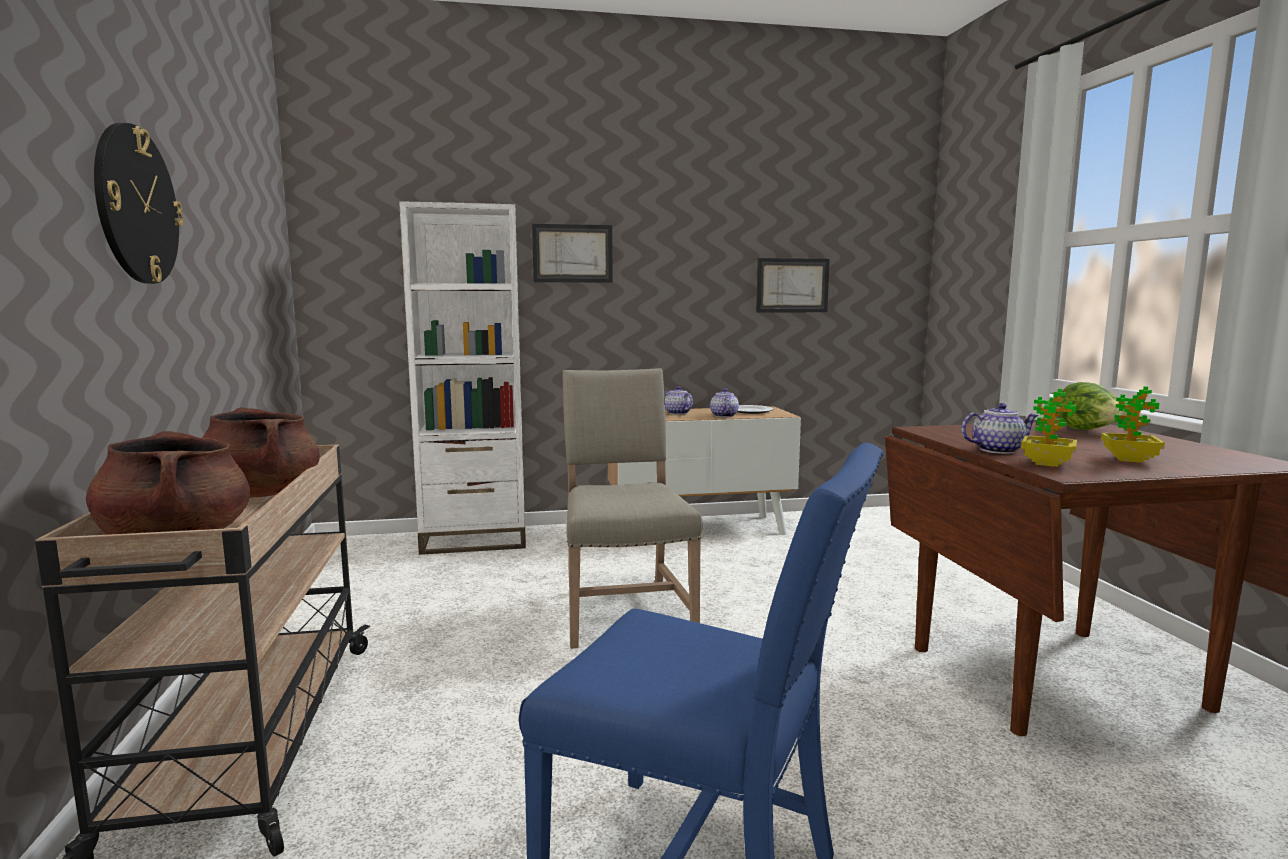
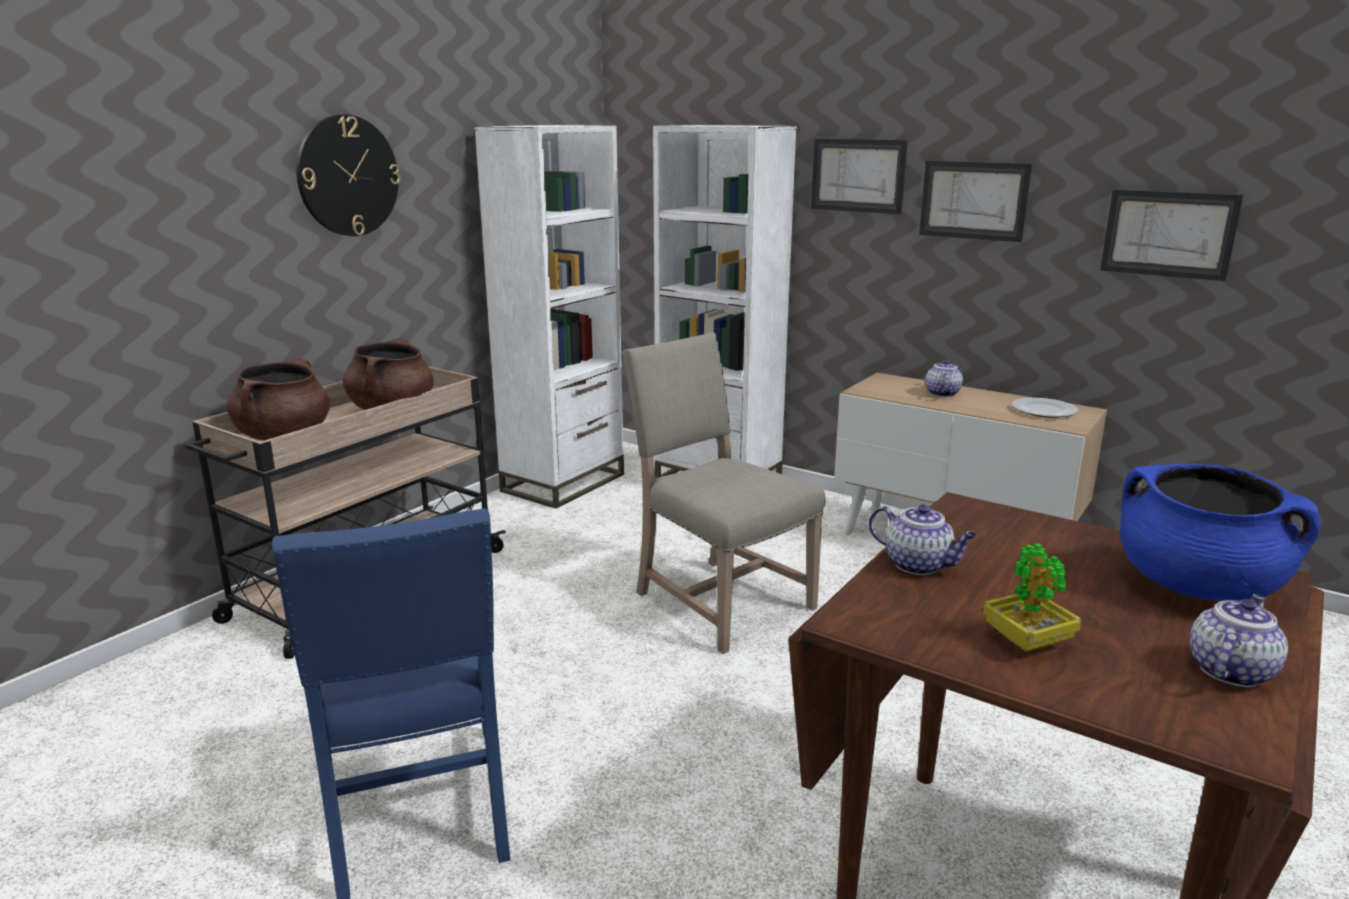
camera: 45 degrees right, 10 degrees up
beige chair [562,368,703,649] -> beige chair turned 75 degrees counterclockwise [622,332,826,654]
teapot [710,388,739,417] -> teapot moved to [1190,594,1288,687]
potted plant [1021,389,1077,467] -> none
lettuce [1057,382,1127,430] -> blue cooking pot [1120,463,1321,601]
none -> white bookcase [474,125,624,509]
none -> picture [919,161,1032,242]

